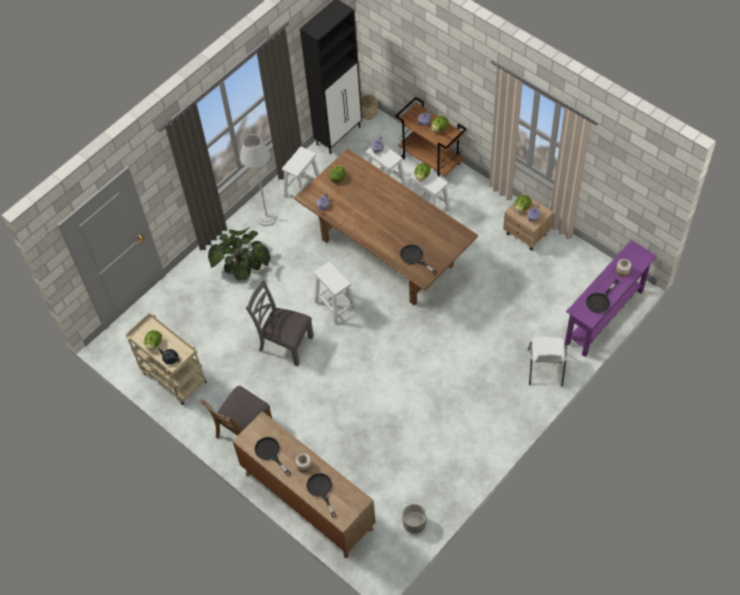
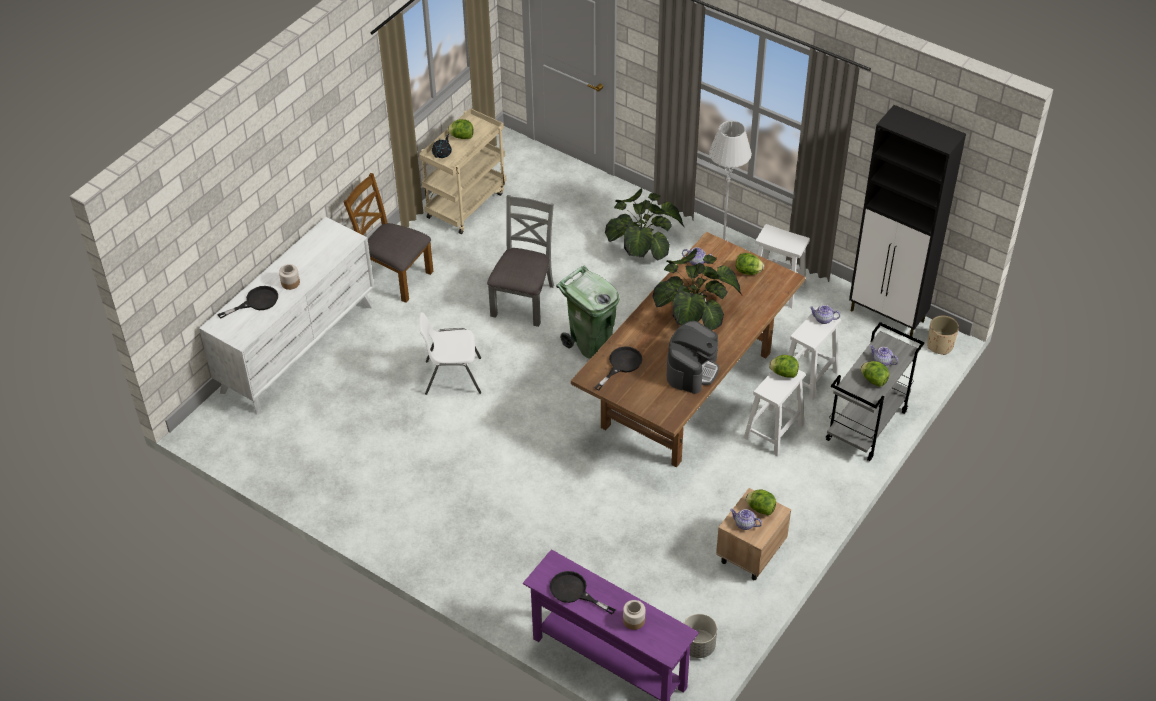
camera: 80 degrees right, 10 degrees down
brown dresser [232,411,376,558] -> white dresser [199,217,374,415]
black frying pan [255,437,291,476] -> none
white stool [314,262,357,324] -> green trash can [556,266,619,359]
brown cart [395,97,467,177] -> grey cart [826,322,925,461]
grey planter [402,504,426,534] -> grey planter moved to [684,614,717,658]
white chair [528,337,567,387] -> white chair moved to [419,312,481,395]
none -> potted plant [652,249,742,330]
none -> coffee machine [667,321,719,394]

